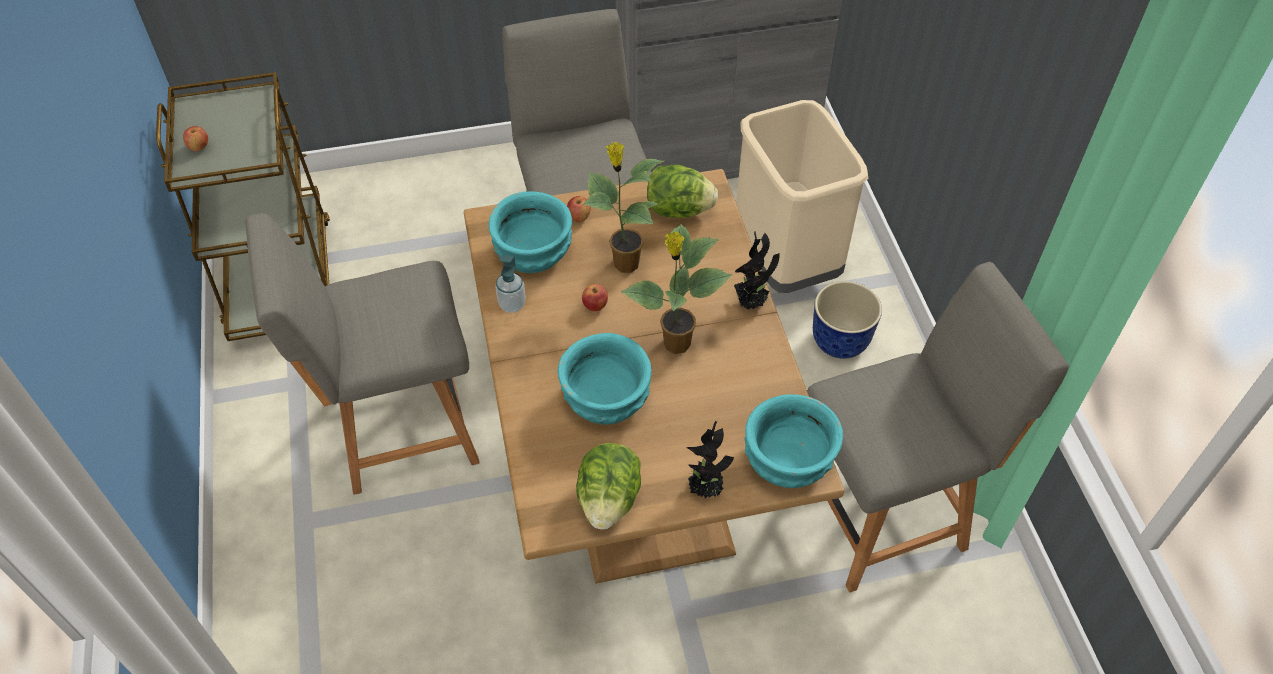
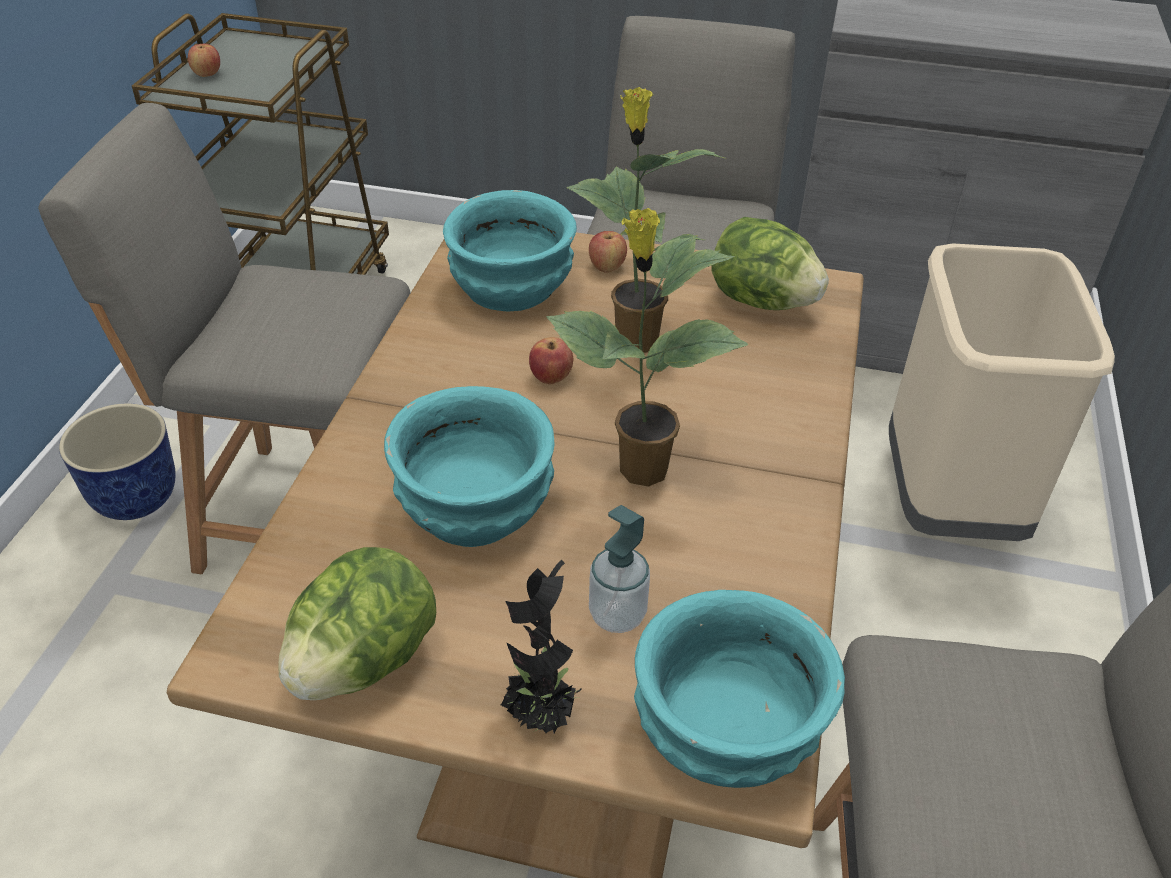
camera: 25 degrees right, 10 degrees down
soap dispenser [495,255,526,313] -> soap dispenser moved to [589,505,650,633]
potted plant [734,231,780,309] -> none
planter [813,281,882,359] -> planter moved to [59,403,176,520]

